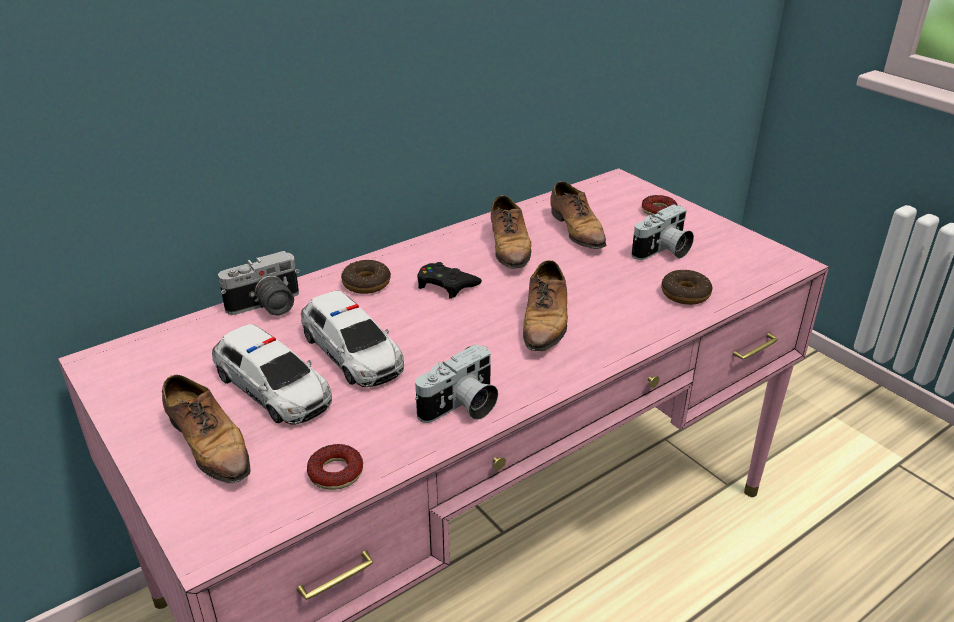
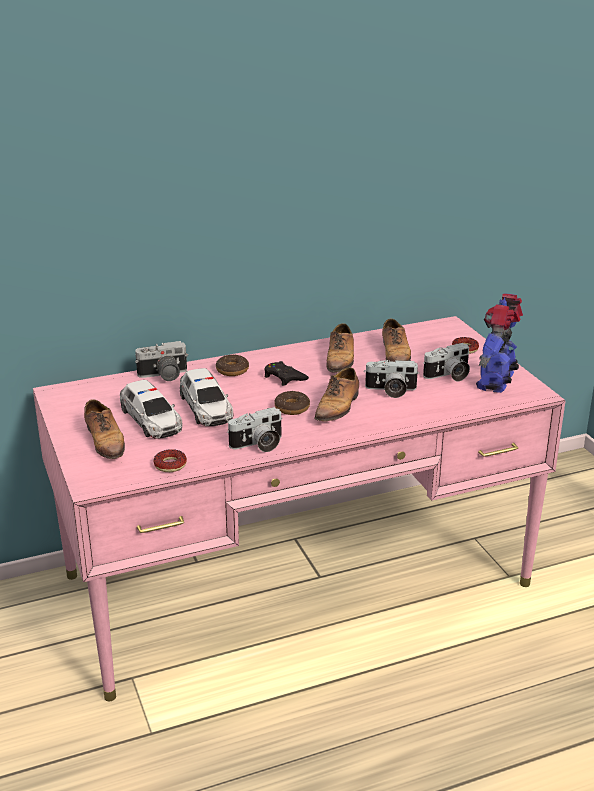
camera: 15 degrees right, 5 degrees down
donut [661,270,712,305] -> donut moved to [274,391,310,415]
none -> camera [364,360,419,398]
none -> toy robot [476,294,523,393]

